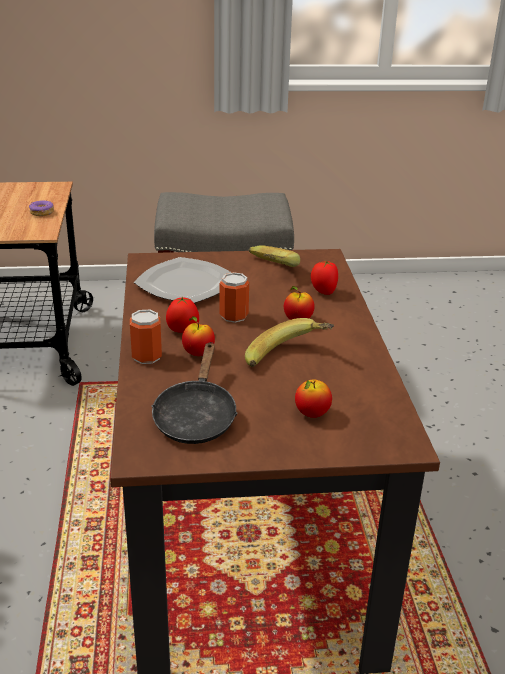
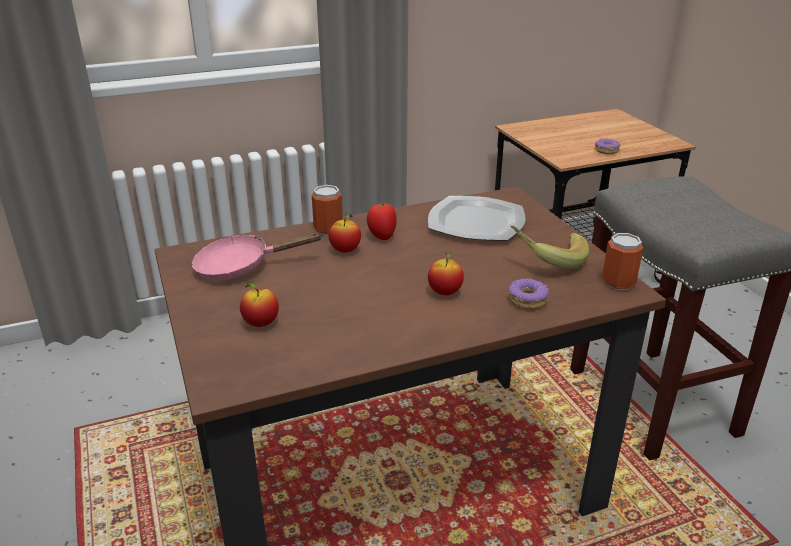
camera: 75 degrees right, 0 degrees up
black frying pan [151,342,237,444] -> pink frying pan [192,233,323,280]
can [220,272,249,323] -> can moved to [602,233,643,290]
banana [245,318,334,367] -> none
tomato [311,261,338,295] -> donut [508,278,549,309]

